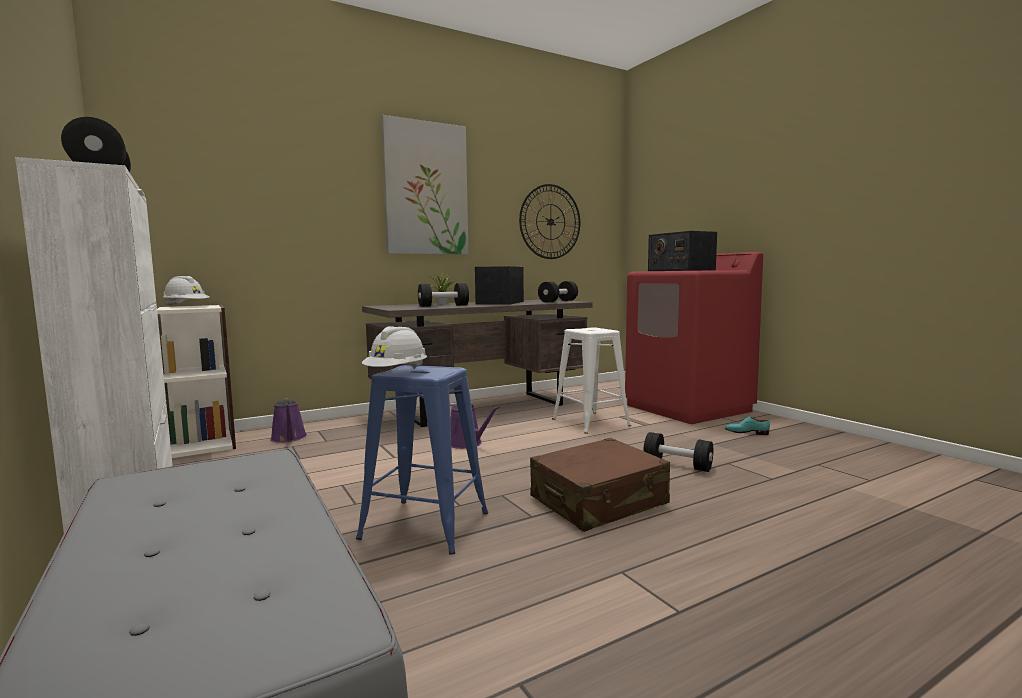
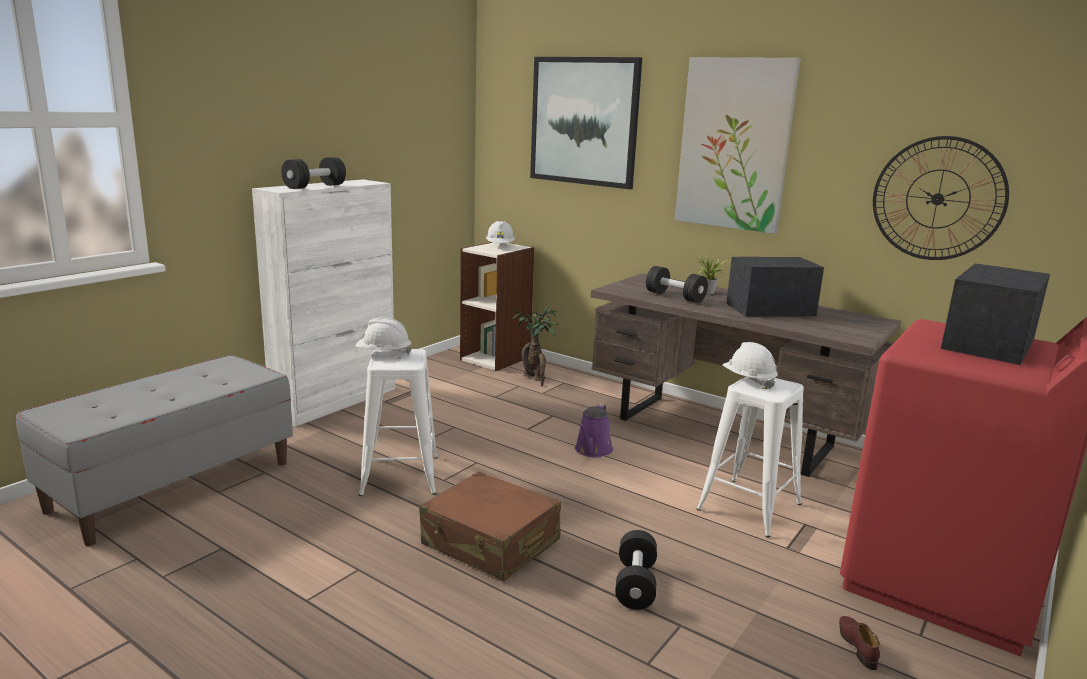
camera: 65 degrees right, 10 degrees up
purple watering can [270,398,307,443] -> potted plant [512,306,559,386]
blue stool [356,365,488,555] -> white stool [359,349,438,496]
black dumbbell [538,281,578,303] -> none
turquoise shoe [725,417,770,435] -> brown shoe [839,616,880,670]
none -> picture [530,57,642,189]
none -> white hard hat [723,342,778,389]

